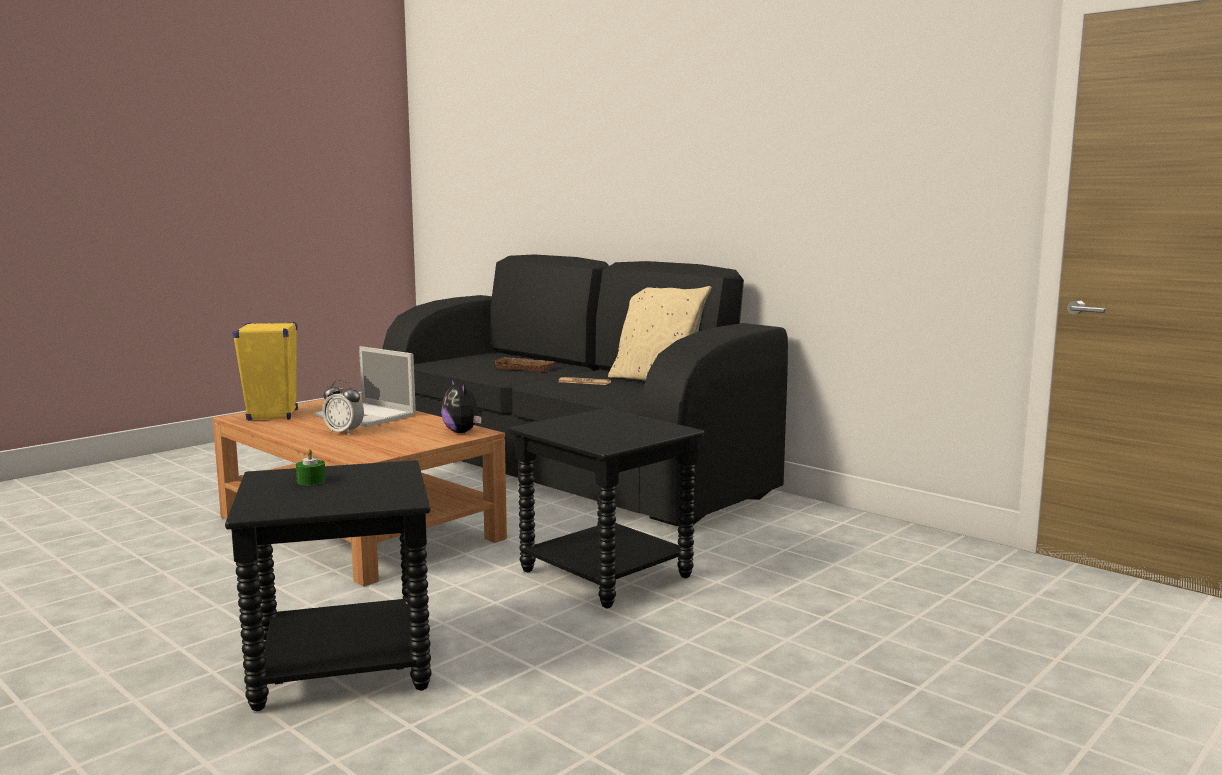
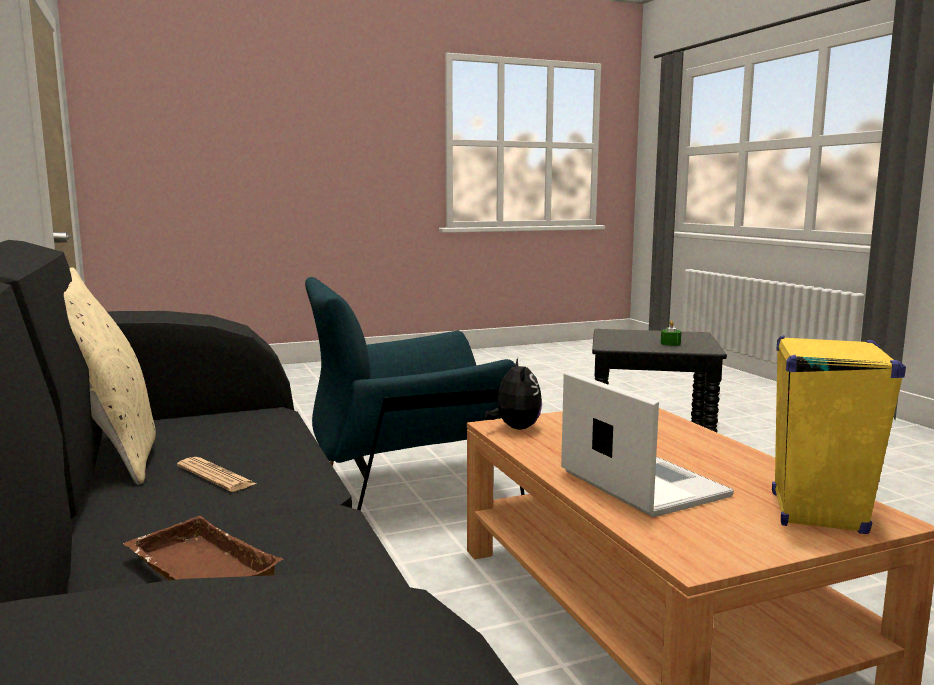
camera: 155 degrees left, 0 degrees up
alarm clock [322,380,364,435] -> none
black side table [509,408,704,608] -> blue armchair [305,277,525,511]

